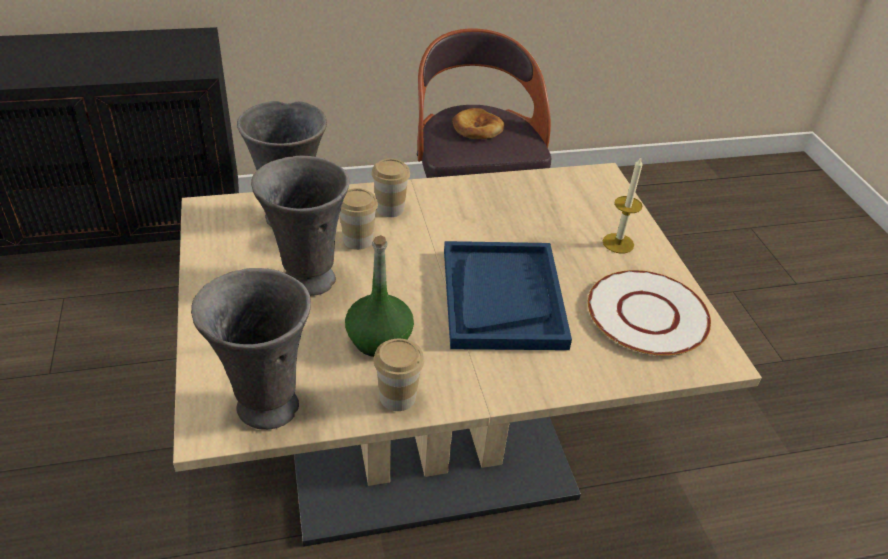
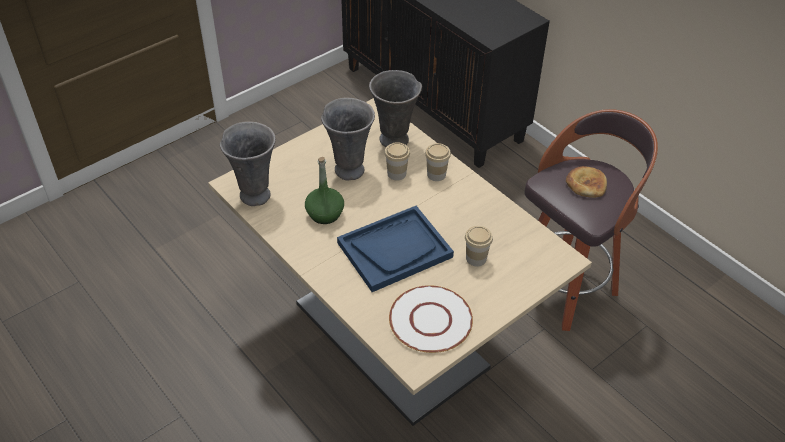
camera: 65 degrees right, 5 degrees up
cup [373,339,424,411] -> cup moved to [465,226,493,267]
candle [603,157,643,253] -> none

